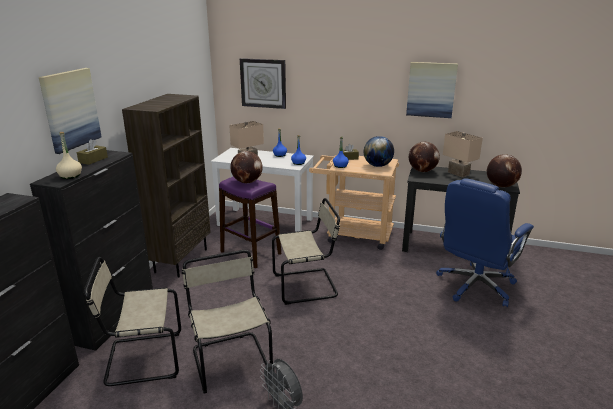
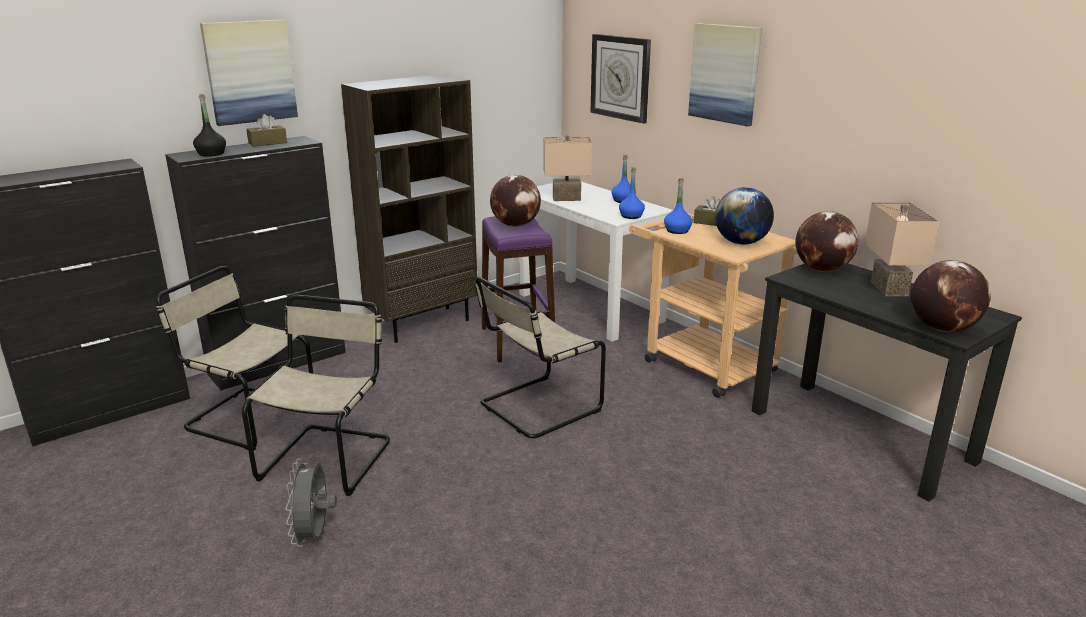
camera: 35 degrees right, 0 degrees up
beige bottle [56,132,82,179] -> black bottle [193,94,226,157]
beige chair [272,198,340,305] -> beige chair turned 120 degrees clockwise [475,276,606,438]
picture [406,62,458,118] -> picture moved to [688,23,762,127]
blue office chair [436,178,534,307] -> none

